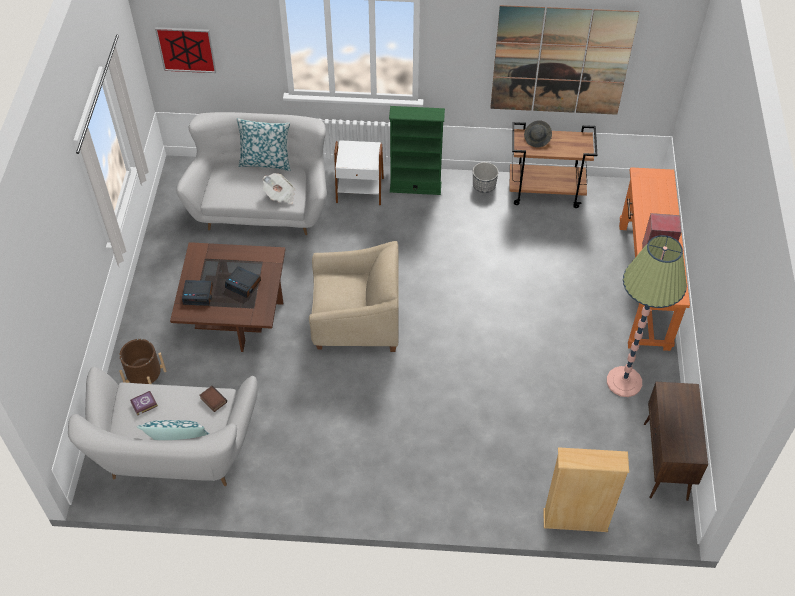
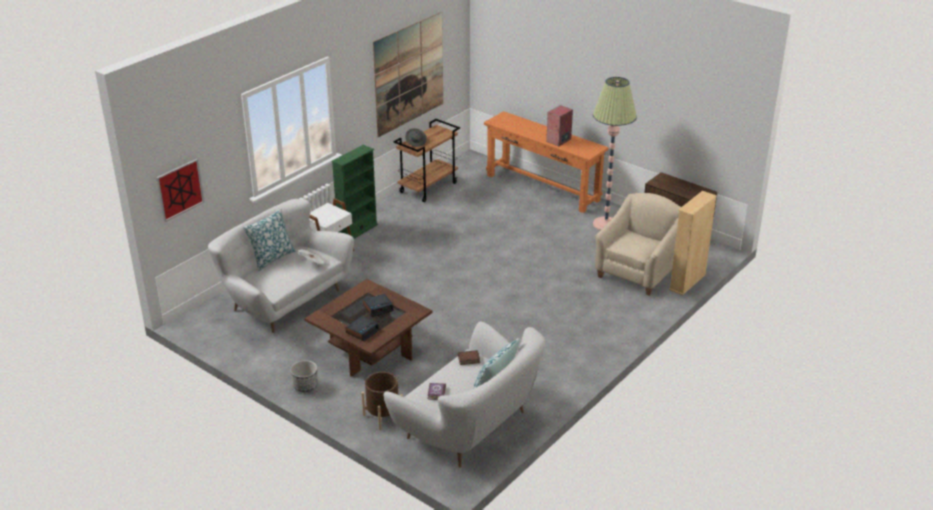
camera: 55 degrees left, 20 degrees down
beige armchair [309,241,399,352] -> beige armchair moved to [595,193,681,295]
planter [473,162,498,193] -> planter moved to [290,360,318,392]

